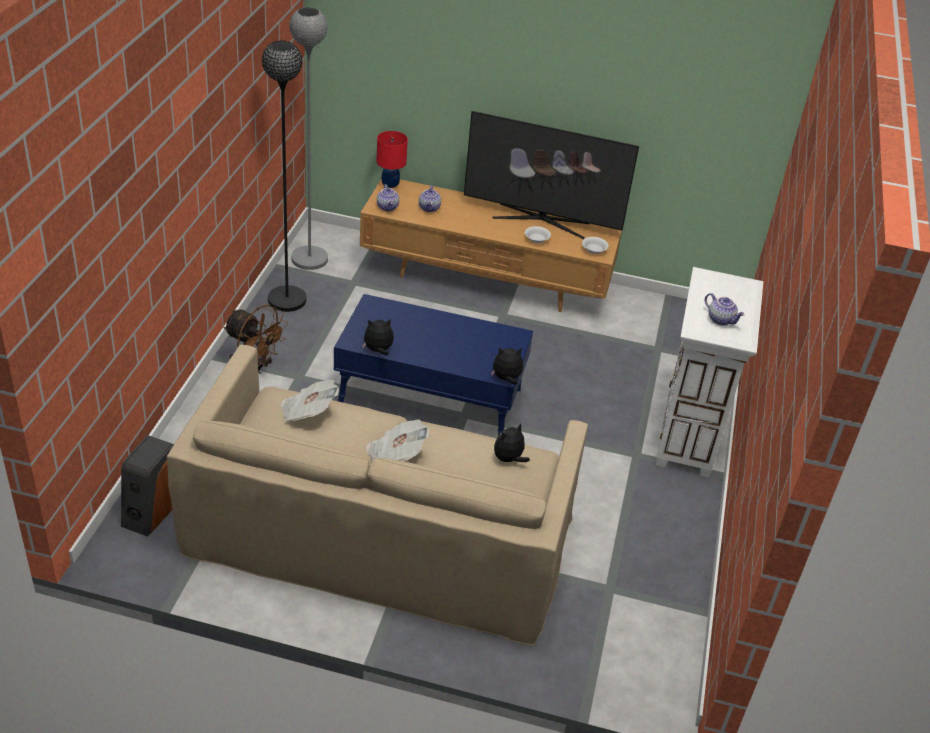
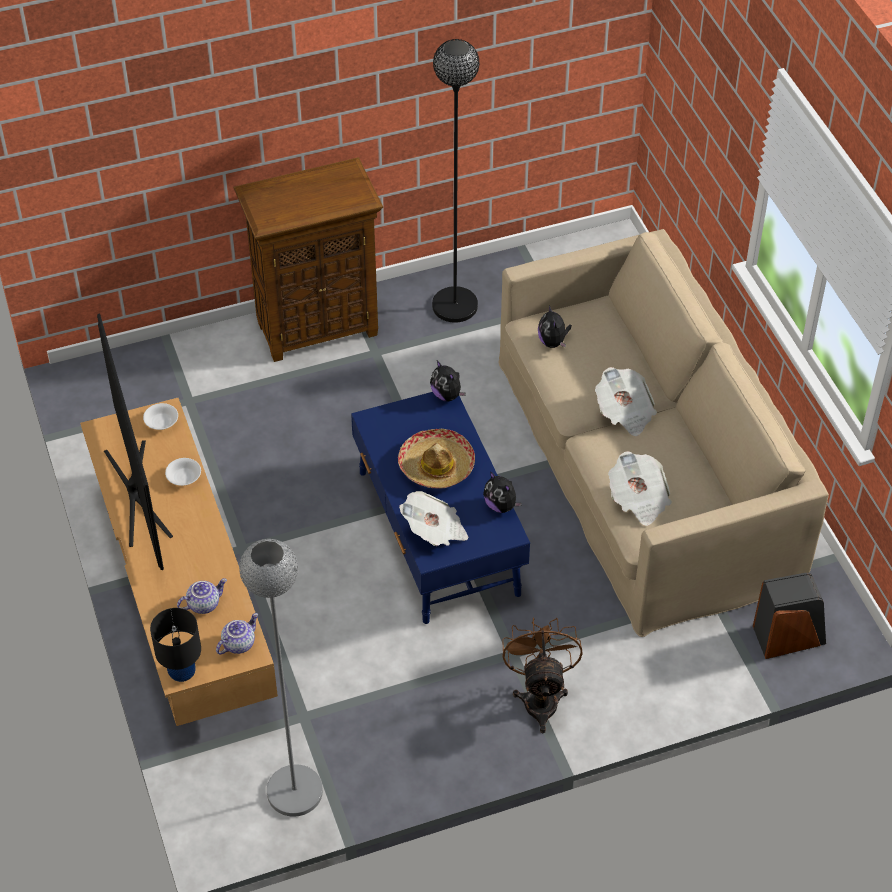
camera: 120 degrees left, 10 degrees up
black floor lamp [262,40,306,312] -> black floor lamp moved to [432,39,480,323]
red table lamp [376,131,408,188] -> black table lamp [150,608,201,682]
plush toy [494,423,530,462] -> plush toy turned 60 degrees clockwise [538,305,572,348]
white cabinet [656,267,763,478] -> brown cabinet [234,157,383,362]
teapot [705,293,744,326] -> none
none -> hat [398,429,475,489]
none -> newspaper [399,491,469,546]

